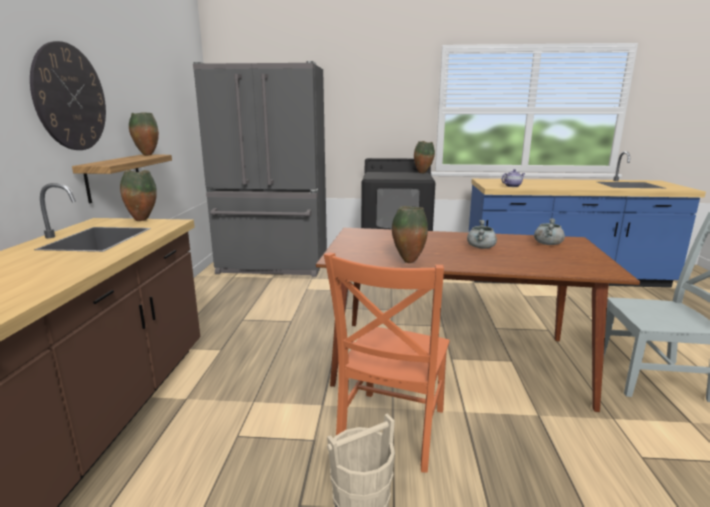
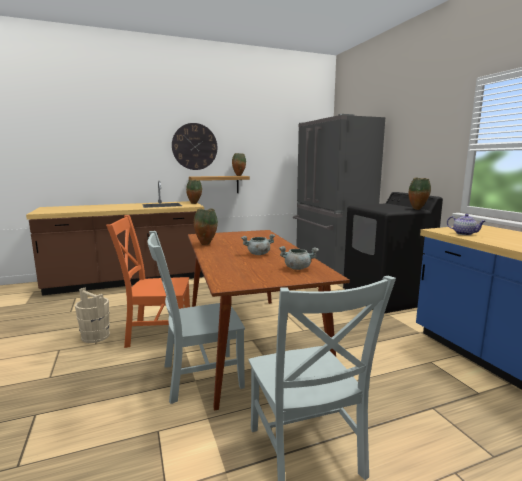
camera: 65 degrees right, 5 degrees down
none -> grey chair [147,231,245,404]

